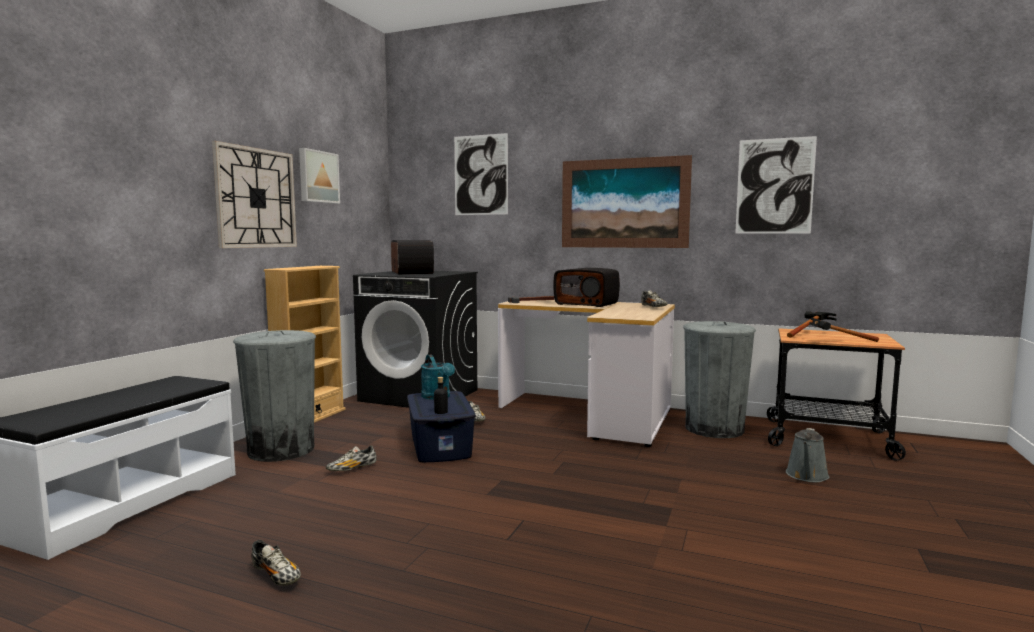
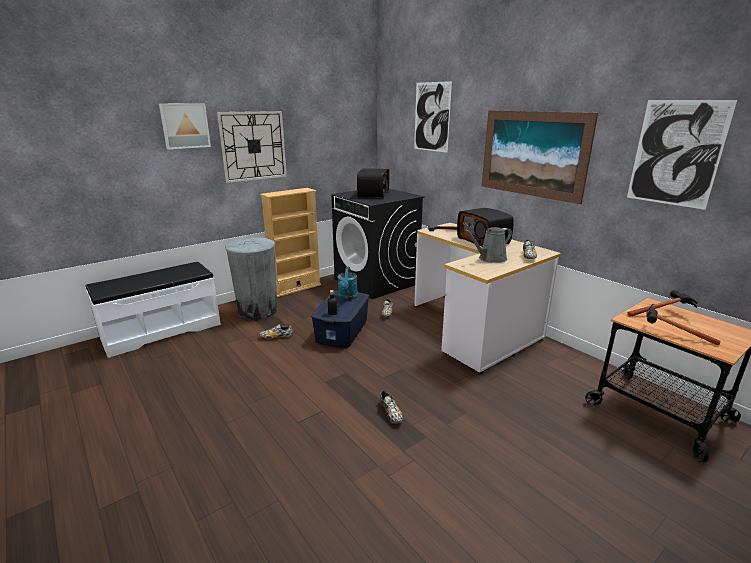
camera: 30 degrees right, 15 degrees up
shoe [252,540,301,586] -> shoe moved to [380,390,403,424]
picture [299,148,340,204] -> picture moved to [159,103,211,149]
grey trash can [683,321,756,438] -> none
grey watering can [786,428,830,482] -> grey watering can moved to [465,227,512,263]

